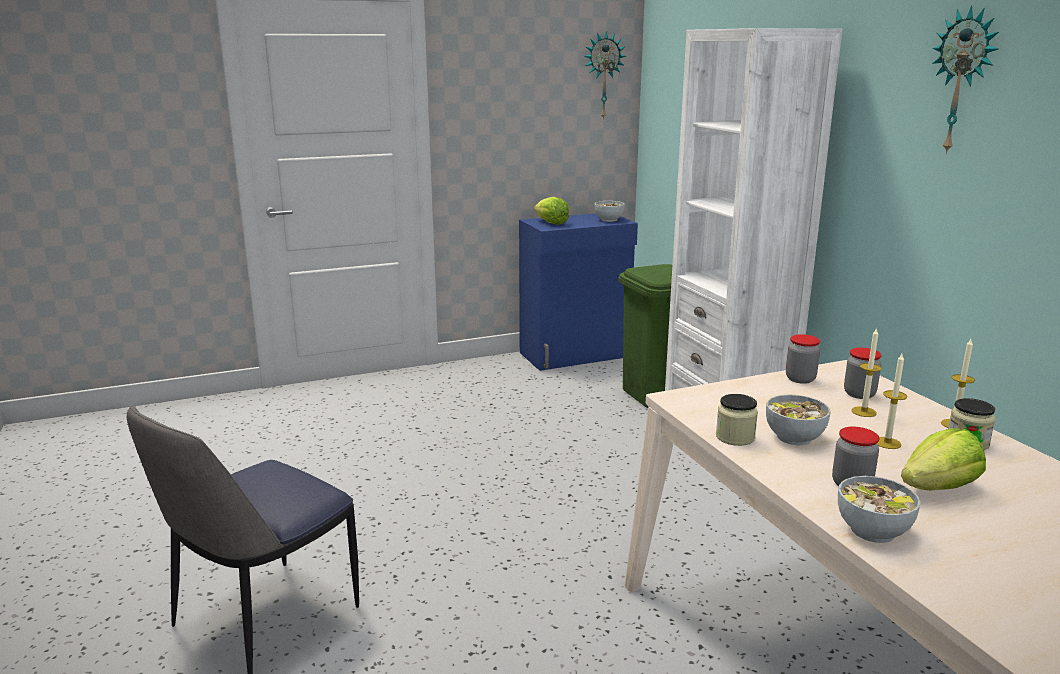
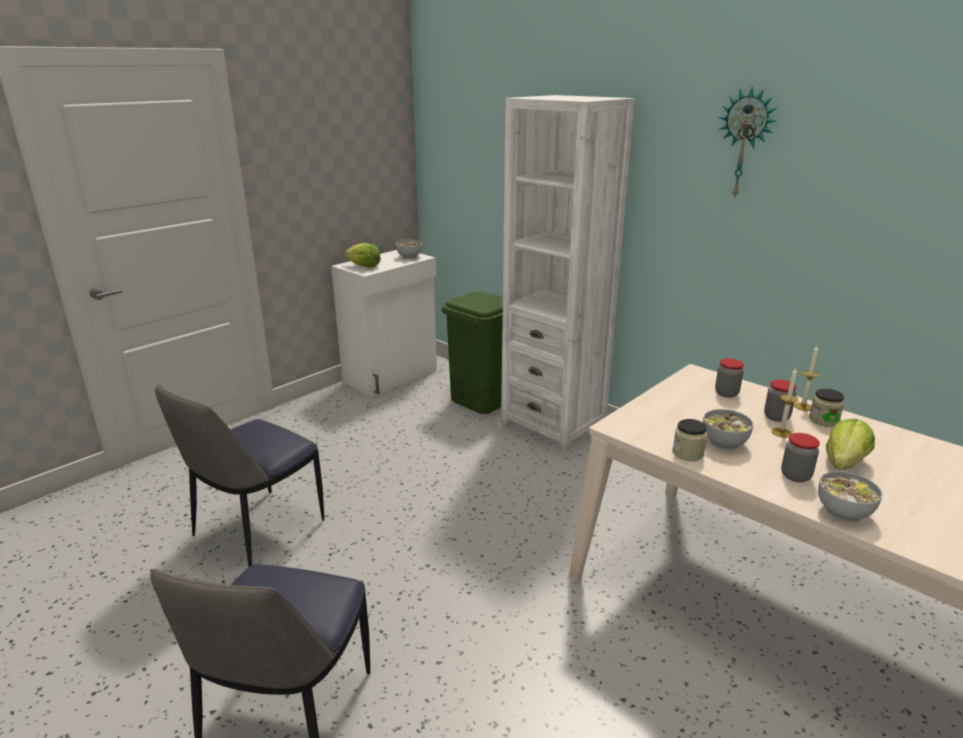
camera: 25 degrees left, 5 degrees up
blue cabinet [519,213,638,371] -> white cabinet [331,250,437,397]
wall clock [584,31,626,120] -> none
jar [786,334,820,384] -> jar moved to [764,380,797,422]
candle [851,328,882,417] -> none
none -> chair [155,384,324,567]

